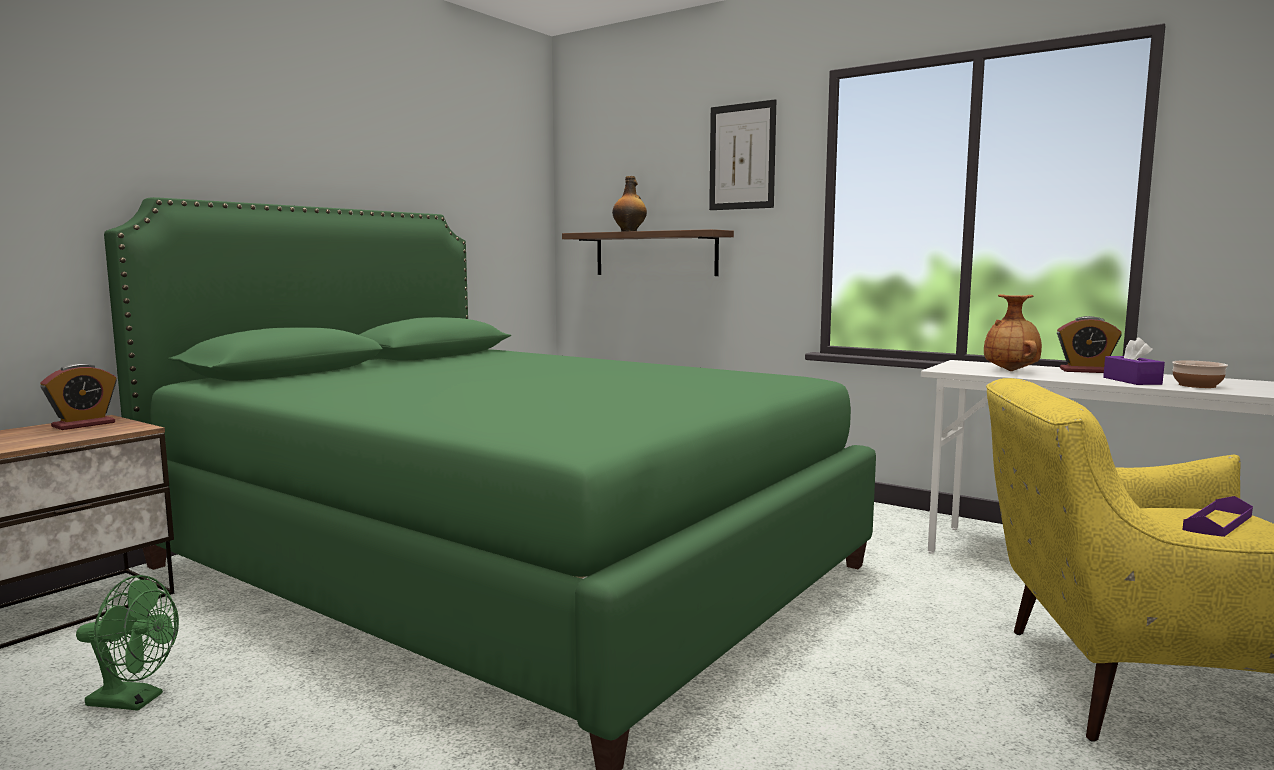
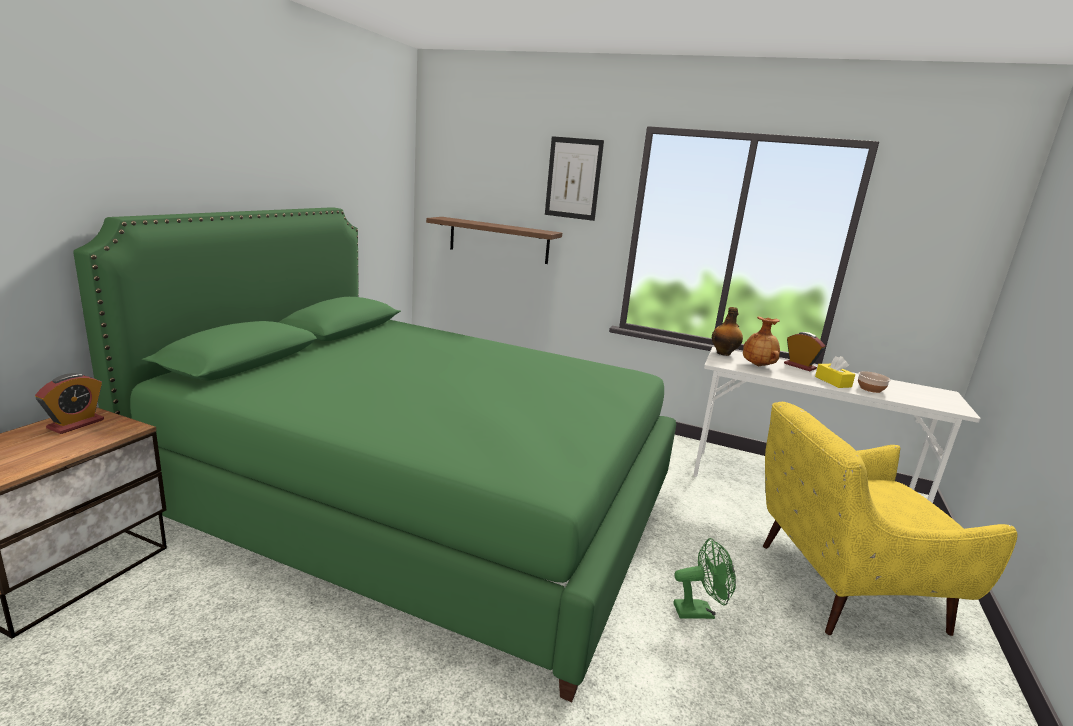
camera: 15 degrees left, 10 degrees up
green fan [76,575,179,711] -> green fan moved to [673,538,736,619]
bottle [612,176,647,232] -> bottle moved to [712,307,743,356]
alarm clock [1057,316,1121,373] -> alarm clock turned 135 degrees counterclockwise [784,332,825,371]
purple tissue box [1103,338,1165,385] -> yellow tissue box [815,356,856,388]
purple tray [1182,496,1253,537] -> none

